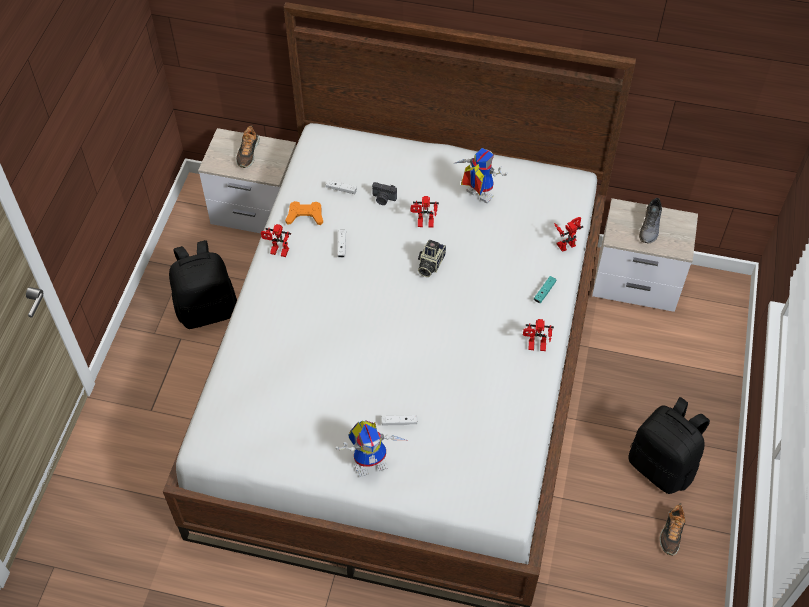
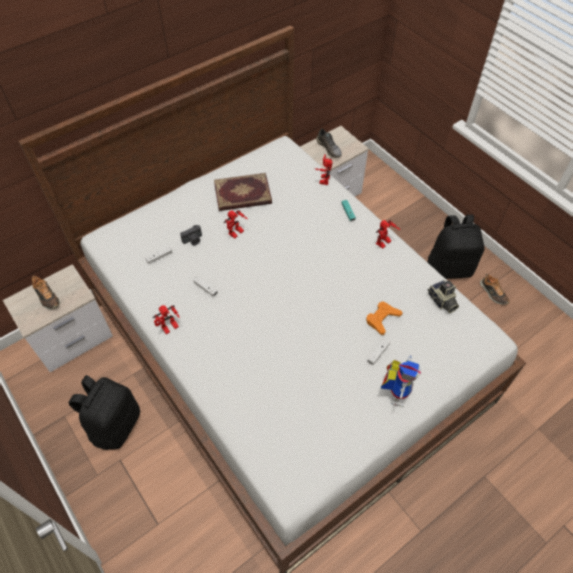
camera: 50 degrees left, 0 degrees up
orange game controller [285,201,323,225] -> orange game controller moved to [366,301,403,335]
camera [418,239,446,277] -> camera moved to [428,280,459,313]
toy robot [455,148,507,203] -> book [214,173,272,211]

